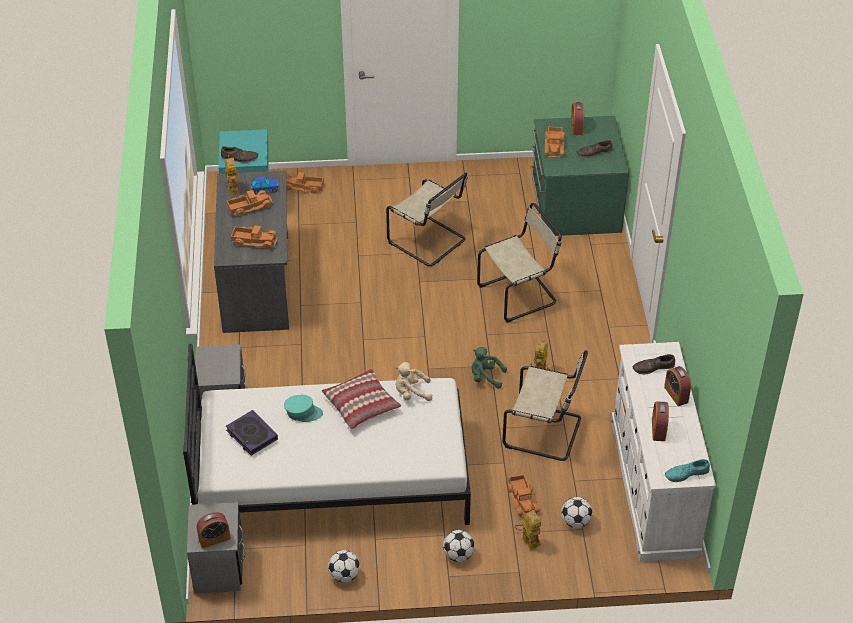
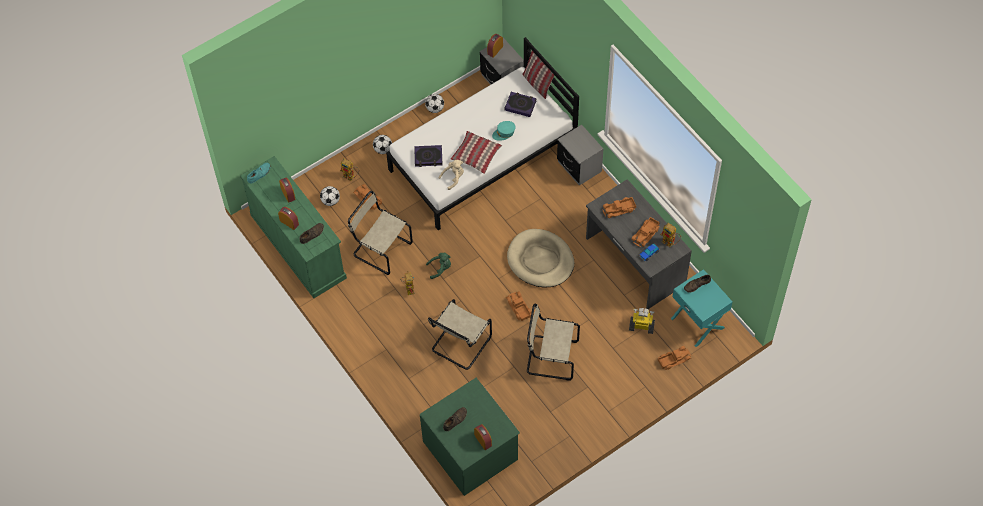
camera: 150 degrees right, 15 degrees up
beige chair [503,350,588,461] -> beige chair turned 45 degrees clockwise [348,191,413,275]
toy truck [545,127,565,158] -> toy truck moved to [506,292,531,321]
white dresser [611,342,716,562] -> green dresser [240,156,347,298]
none -> book [414,145,443,167]
none -> beige dog bed [507,229,574,287]
none -> pillow [522,51,555,99]
none -> toy robot [629,308,655,334]

